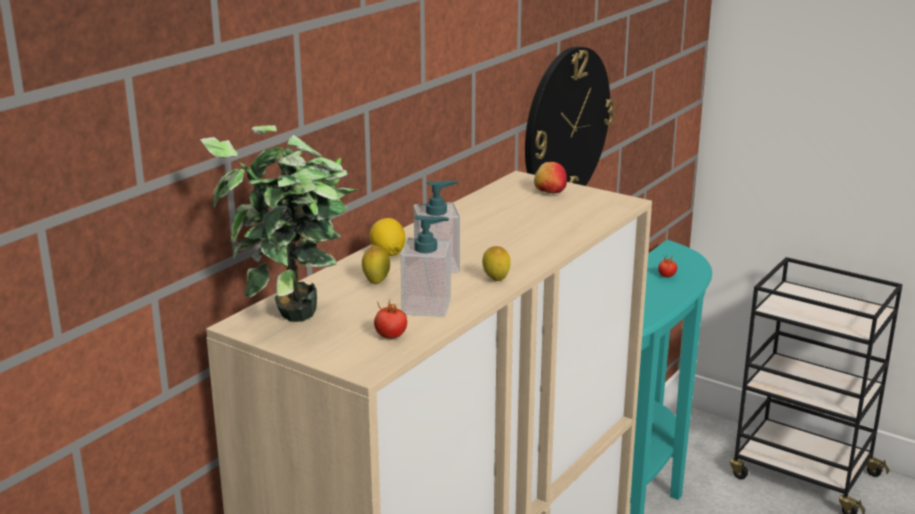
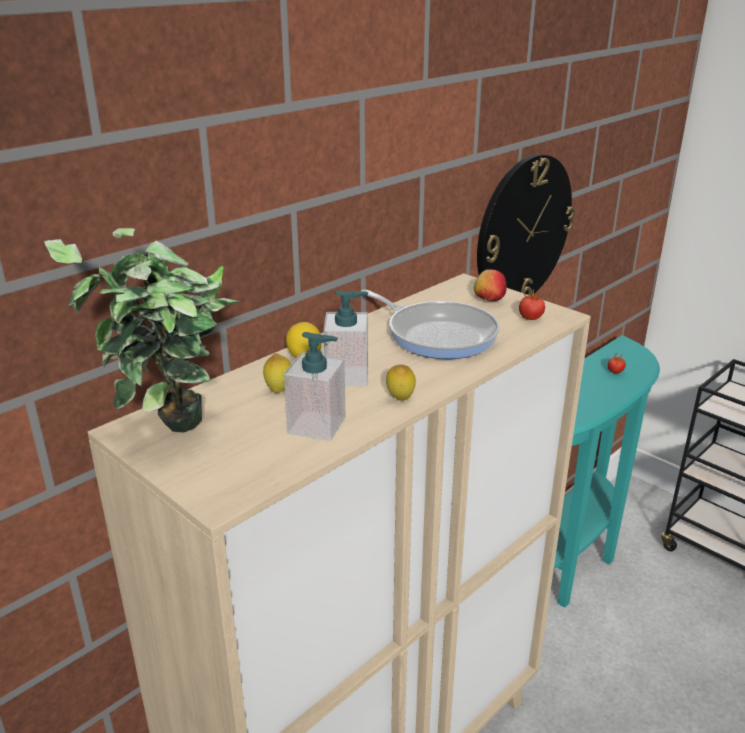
camera: 10 degrees right, 5 degrees up
tomato [374,300,407,339] -> tomato moved to [519,289,545,320]
none -> frying pan [362,290,500,359]

